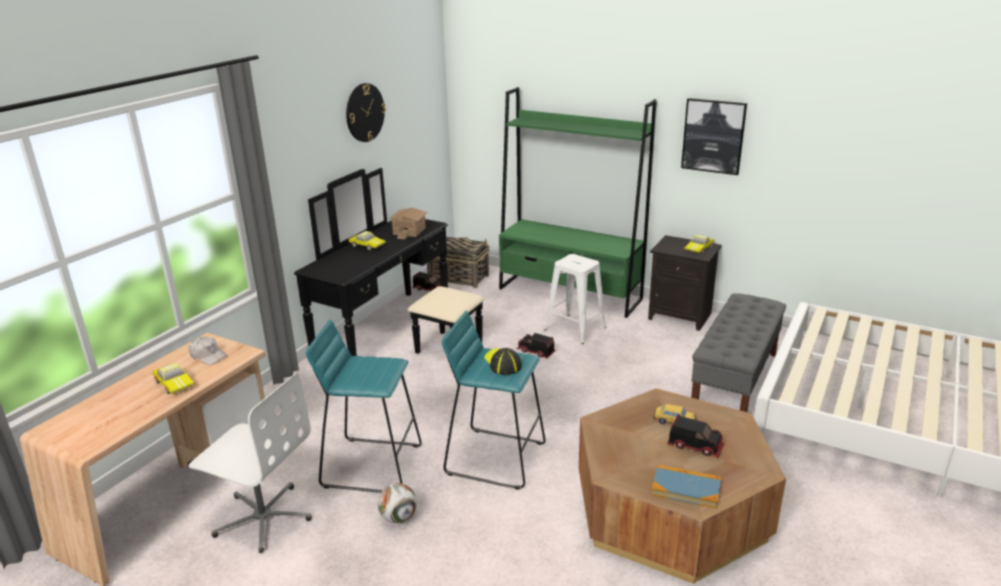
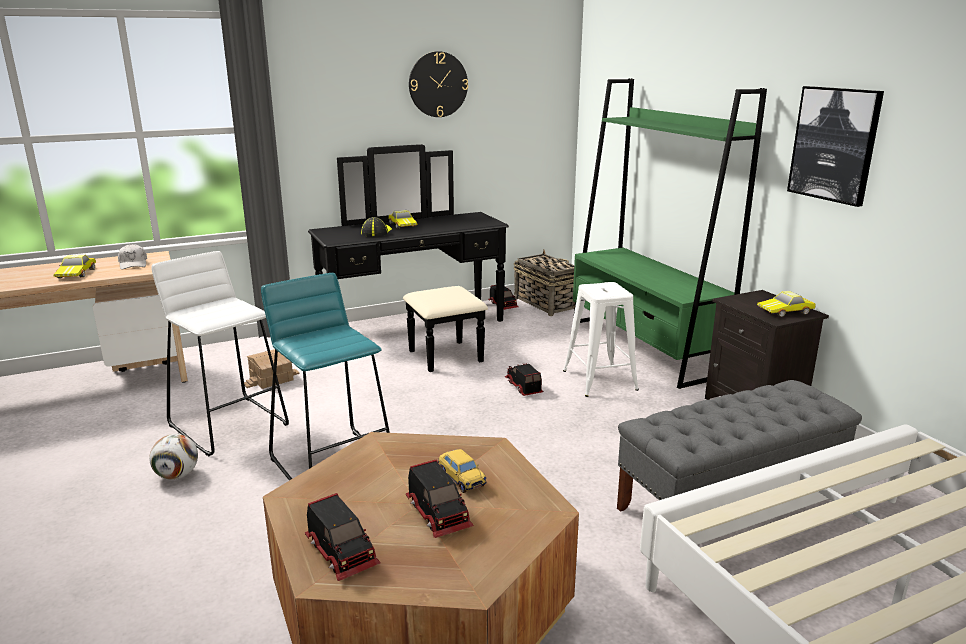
camera: 35 degrees right, 5 degrees down
white office chair [189,373,312,553] -> none
turquoise stool [306,320,422,493] -> white stool [151,251,289,456]
toy house [389,208,428,240] -> toy house moved to [244,349,300,389]
cap [484,348,522,375] -> cap moved to [361,217,392,237]
book [651,465,721,508] -> toy truck [305,493,380,581]

